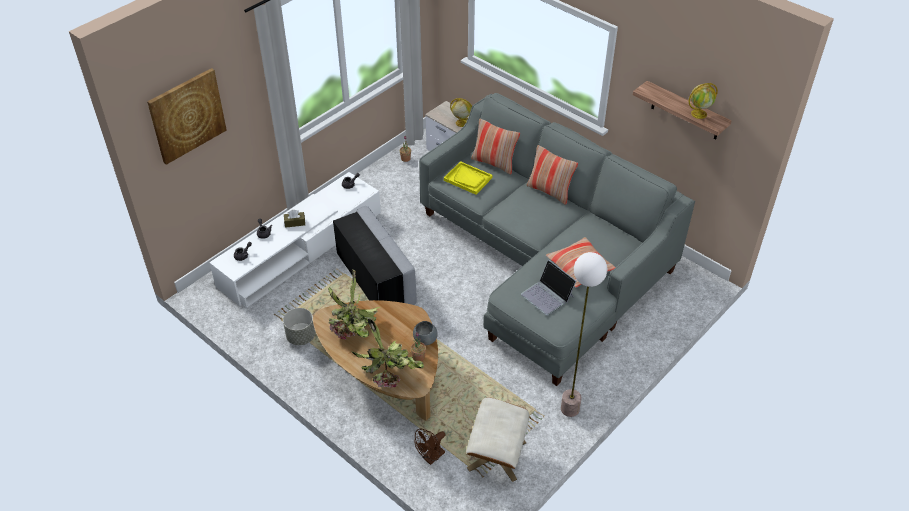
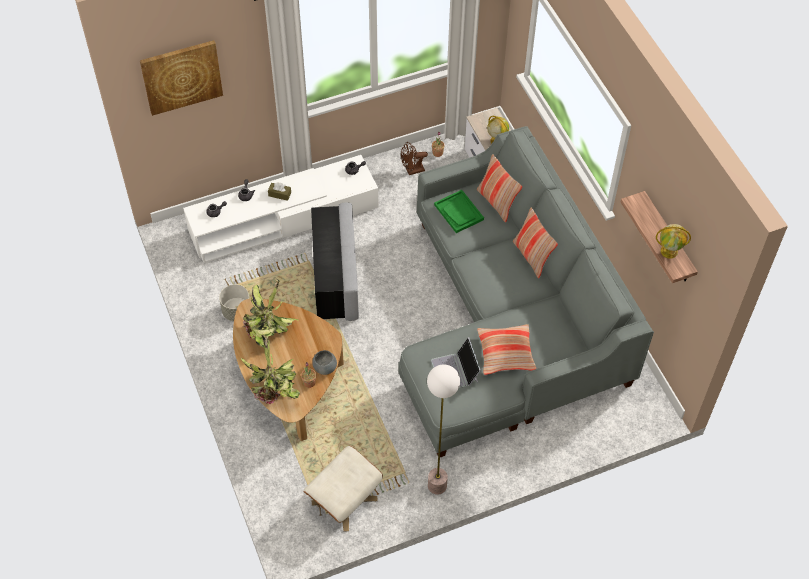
camera: 25 degrees right, 10 degrees up
brown fan [415,429,445,465] -> brown fan moved to [401,142,428,175]
yellow tray [444,161,493,195] -> green tray [434,190,484,233]

